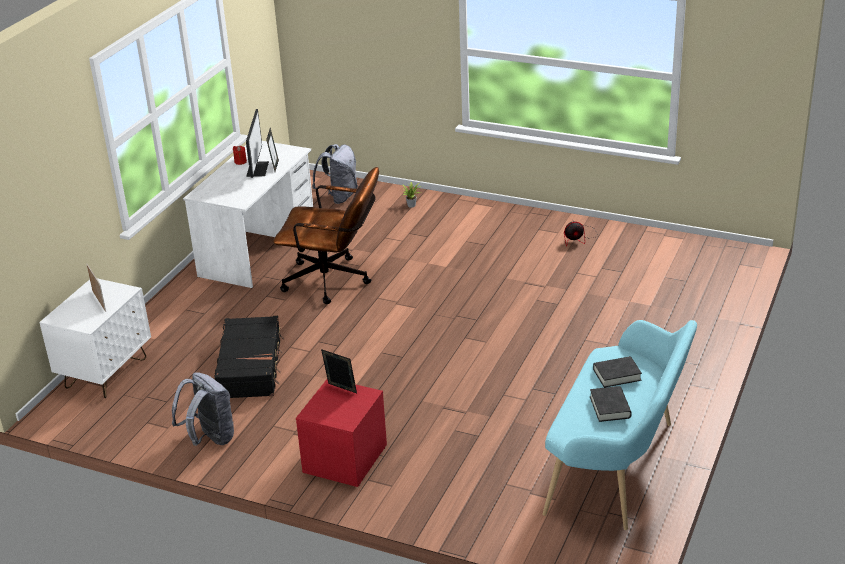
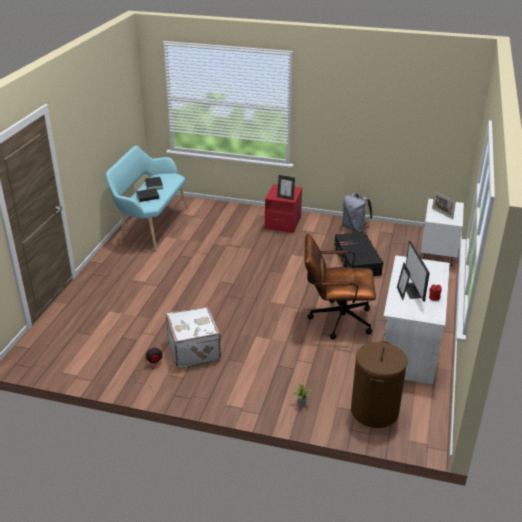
camera: 170 degrees right, 0 degrees up
grey backpack [312,144,358,204] -> brown laundry basket [351,341,408,428]
none -> white suitcase [166,306,221,368]

